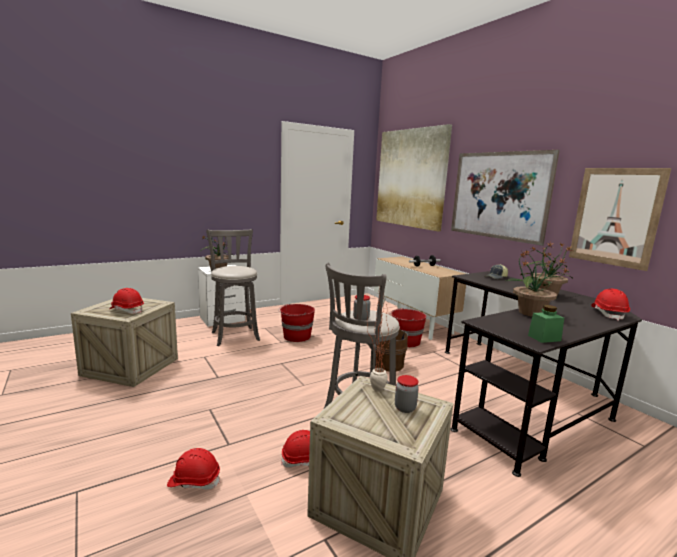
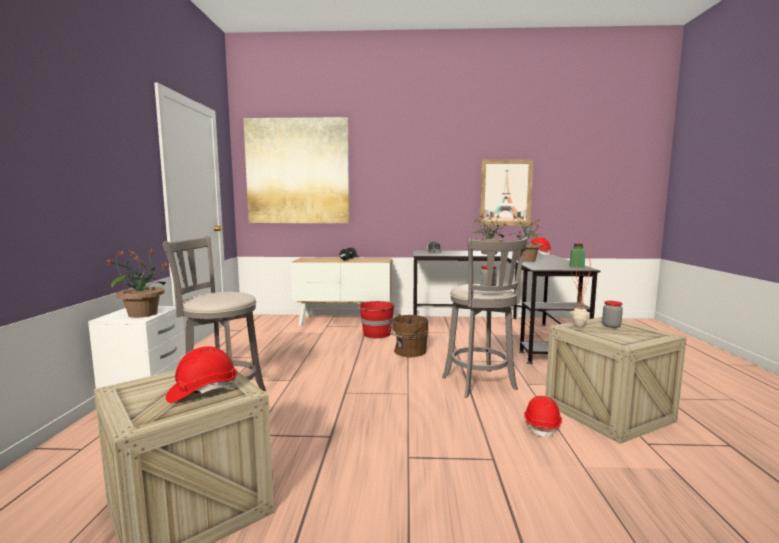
camera: 55 degrees left, 5 degrees down
red hard hat [167,448,220,490] -> none
red bucket [278,303,315,342] -> none
picture [451,150,560,246] -> none

